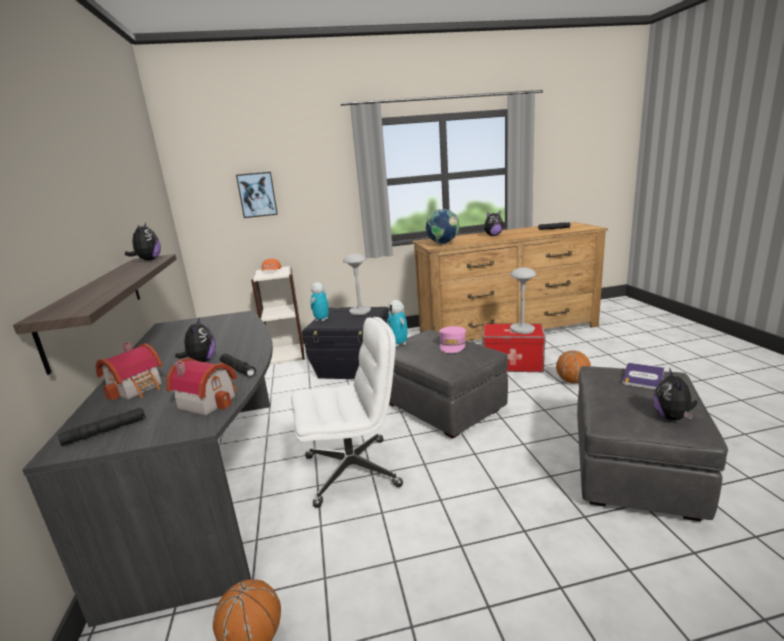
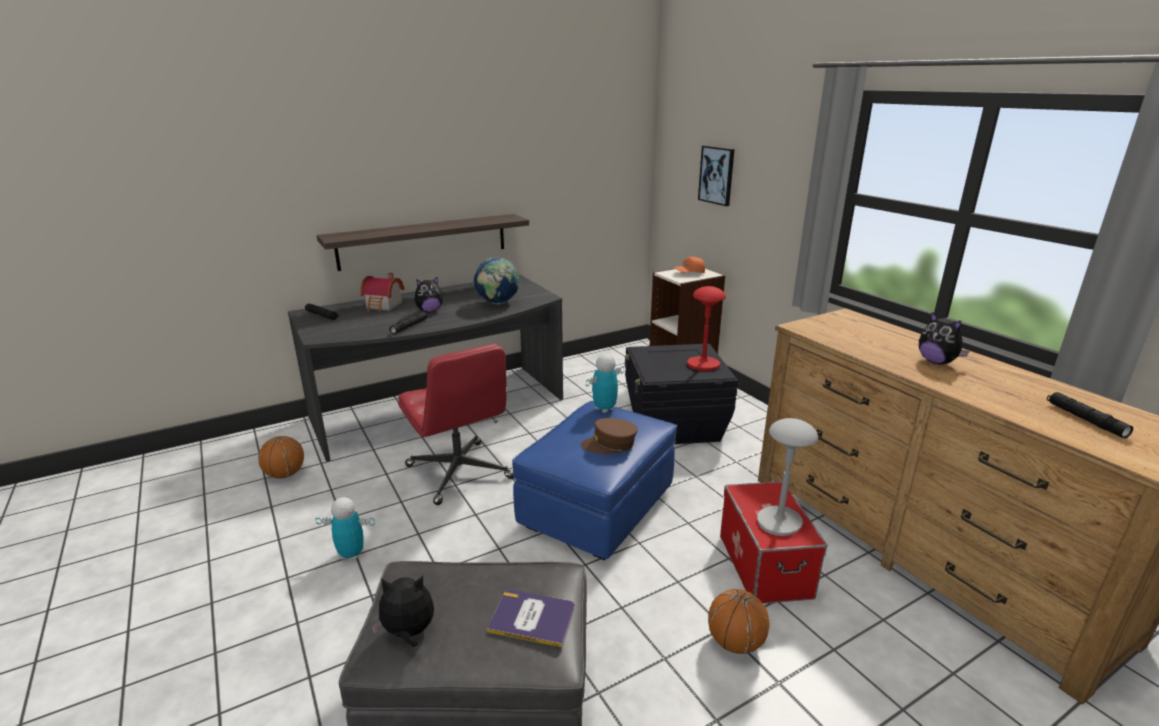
camera: 70 degrees right, 5 degrees up
plush toy [125,223,161,261] -> none
toy house [166,358,237,416] -> none
white office chair [291,317,403,508] -> red office chair [398,344,514,505]
toy robot [310,282,329,321] -> toy robot moved to [315,497,375,560]
grey table lamp [343,254,371,315] -> red table lamp [687,286,726,371]
grey ottoman [389,330,508,439] -> blue ottoman [512,401,677,560]
globe [426,209,460,244] -> globe moved to [474,257,520,305]
pink cap [439,326,466,353] -> brown cap [581,418,638,454]

